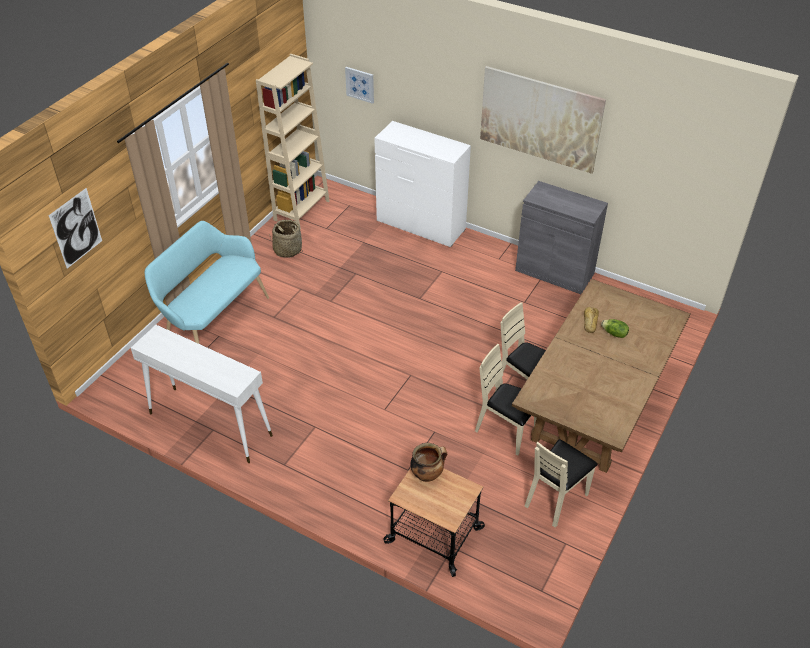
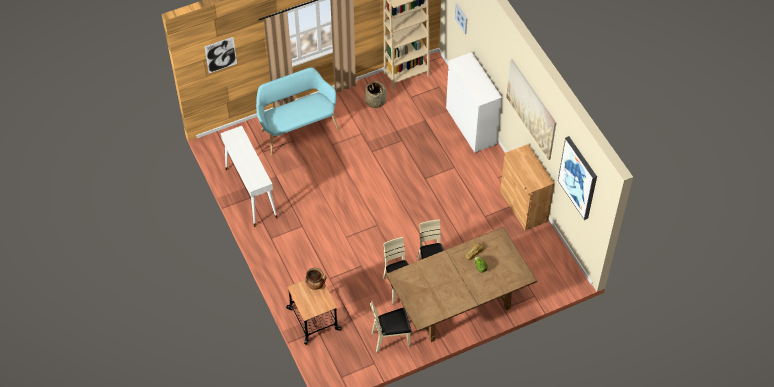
camera: 35 degrees right, 10 degrees up
grey cabinet [515,181,608,294] -> brown cabinet [500,144,555,231]
none -> picture [558,136,597,220]

